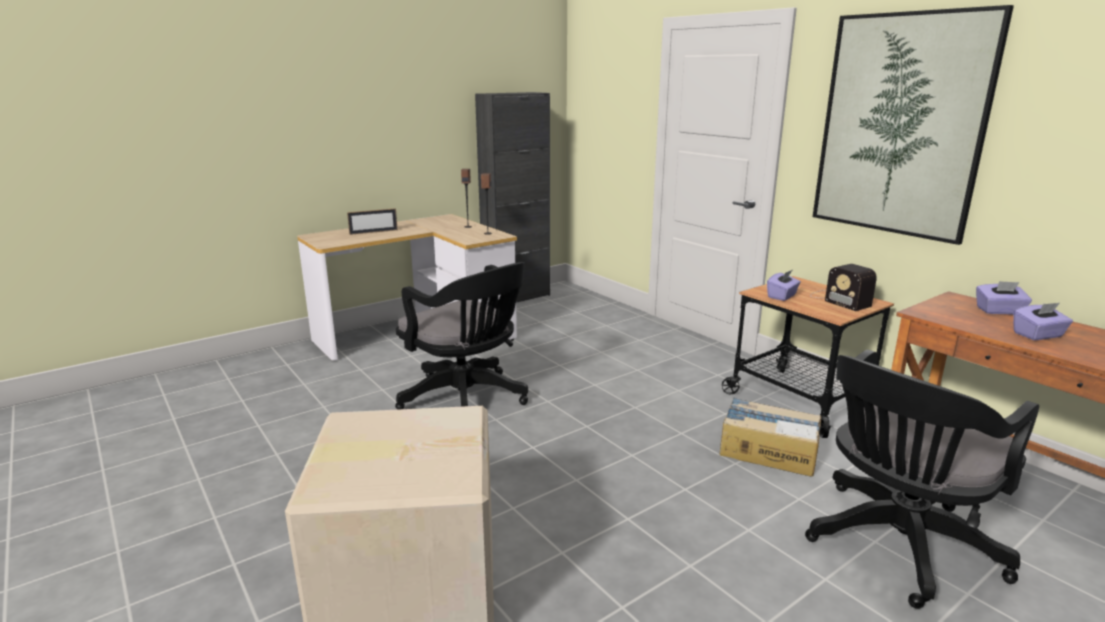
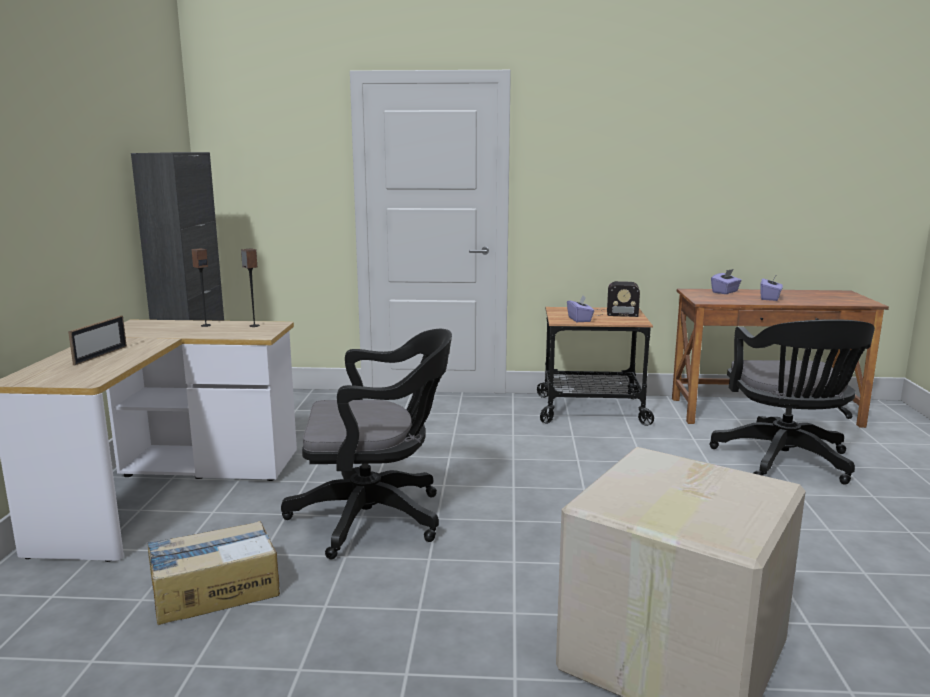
camera: 50 degrees left, 5 degrees down
cardboard box [720,398,822,477] -> cardboard box moved to [148,521,280,625]
picture [813,5,1014,245] -> none

